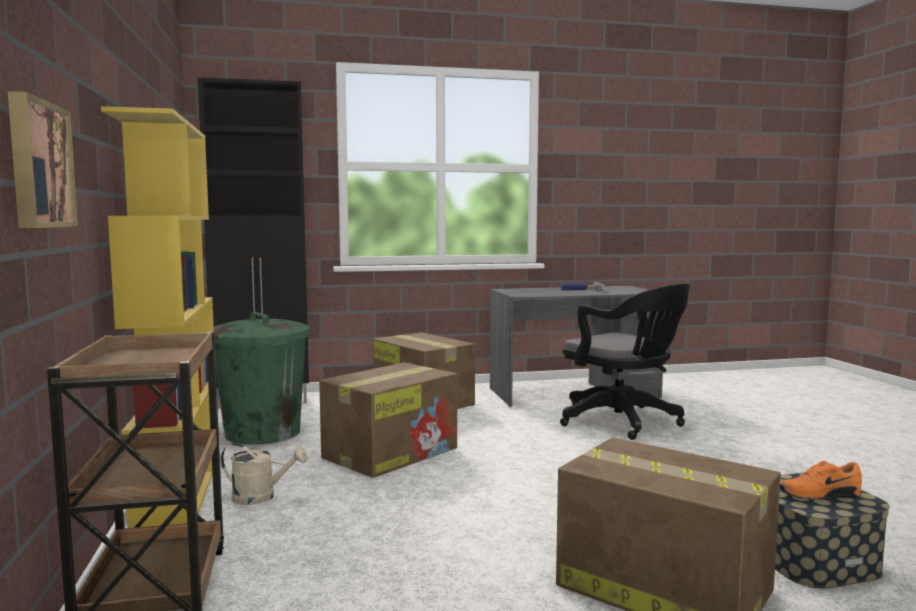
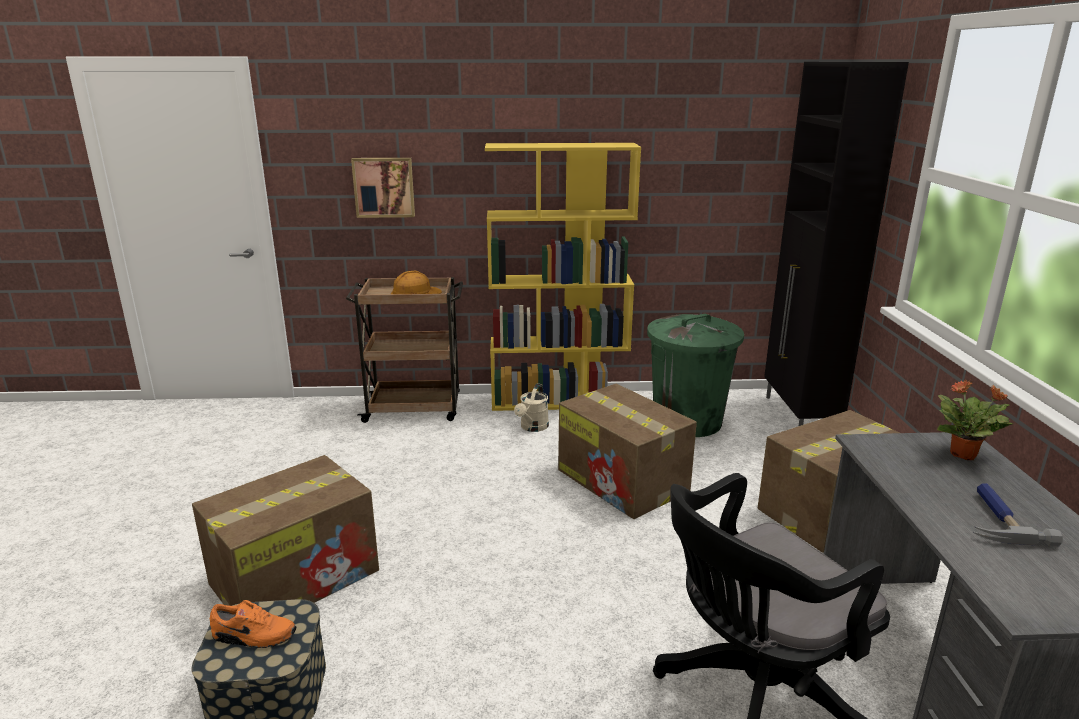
camera: 100 degrees right, 15 degrees up
orange shoe [780,461,862,499] -> orange shoe turned 90 degrees clockwise [210,600,296,648]
none -> orange hard hat [391,271,442,294]
none -> potted plant [937,380,1013,460]

